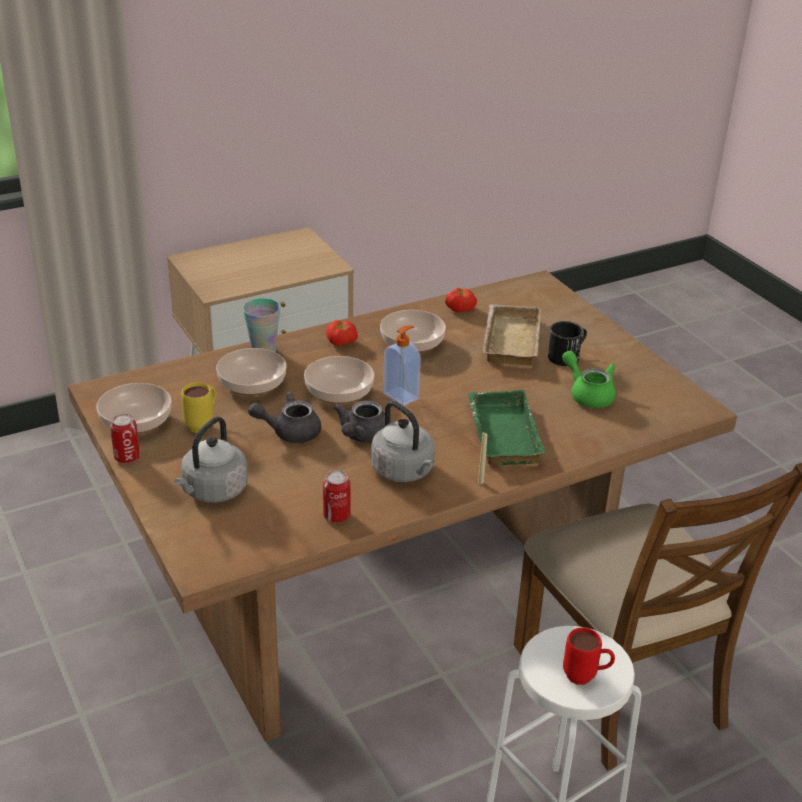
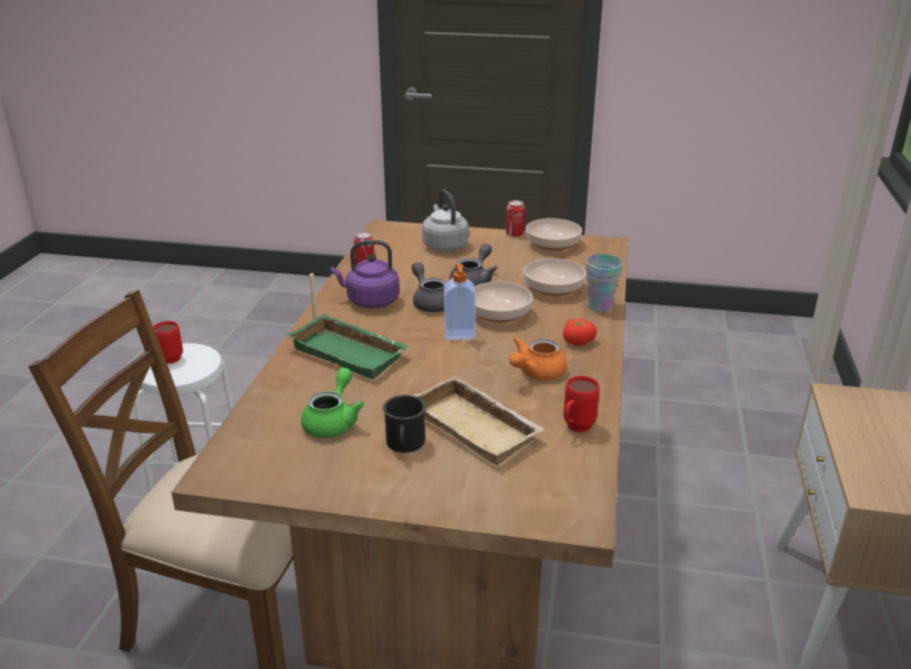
camera: 130 degrees right, 5 degrees down
yellow mug [181,382,216,433] -> none
grey kettle [371,401,435,482] -> purple kettle [331,240,400,308]
bowl [380,310,446,353] -> orange teapot [509,337,567,380]
tomato [445,288,477,312] -> red mug [564,376,599,432]
green teapot [562,351,616,408] -> green teapot turned 75 degrees counterclockwise [301,368,364,438]

